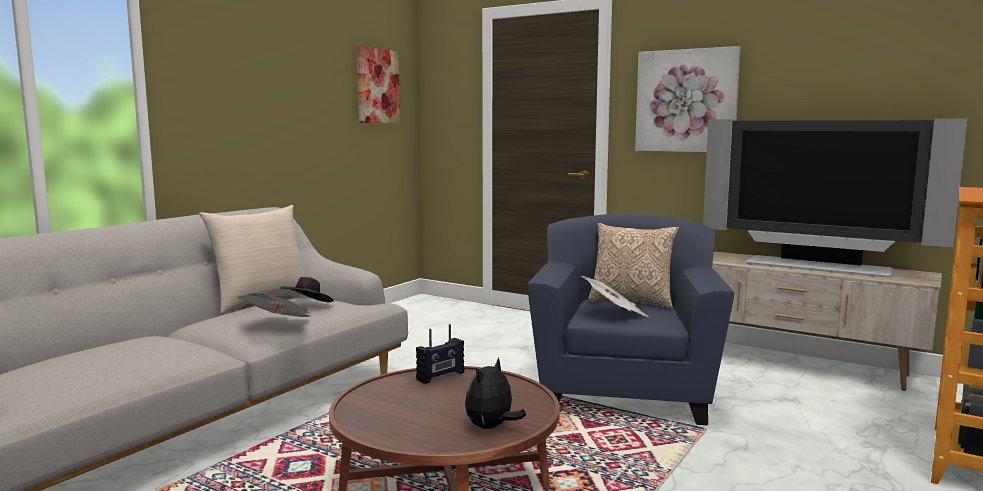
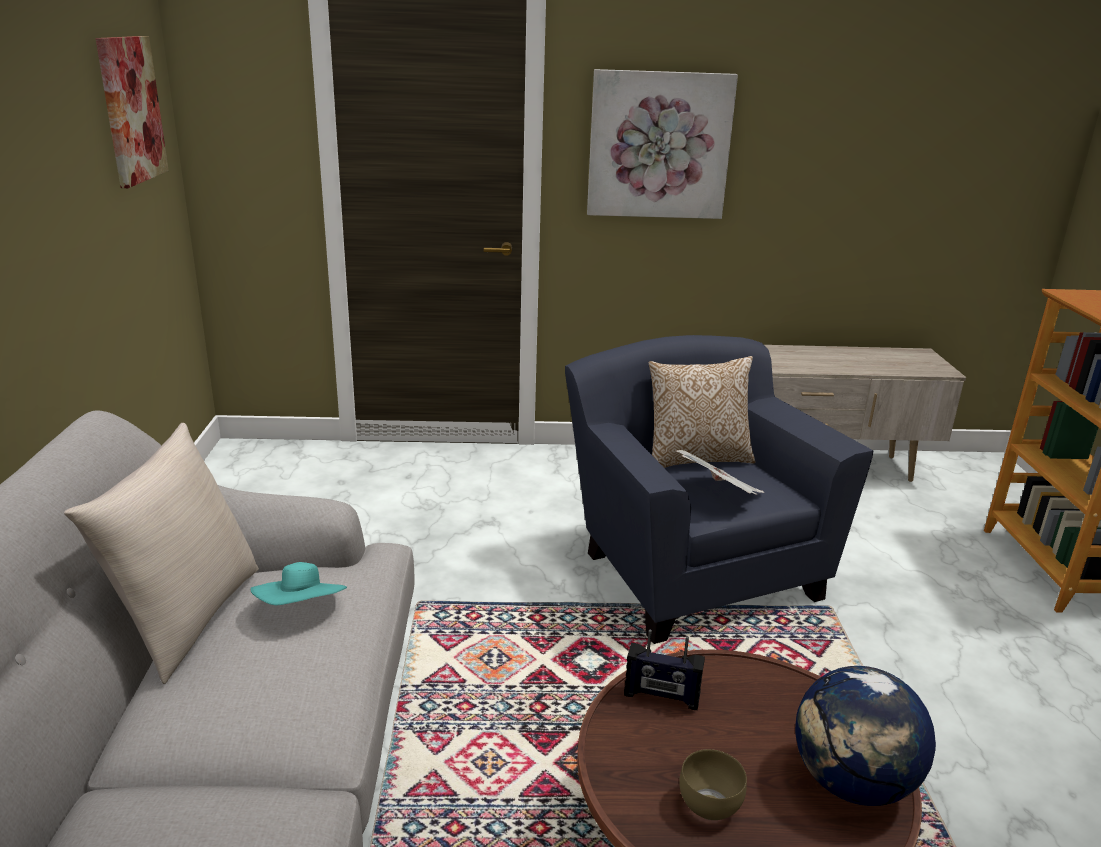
camera: 35 degrees left, 15 degrees up
newspaper [238,293,311,317] -> none
black hat [281,277,334,302] -> turquoise hat [250,562,347,605]
radio [416,324,464,384] -> radio turned 90 degrees clockwise [624,630,705,710]
plush toy [465,357,526,429] -> globe [795,666,936,806]
television [703,118,968,278] -> none
none -> brown bowl [679,749,747,820]

